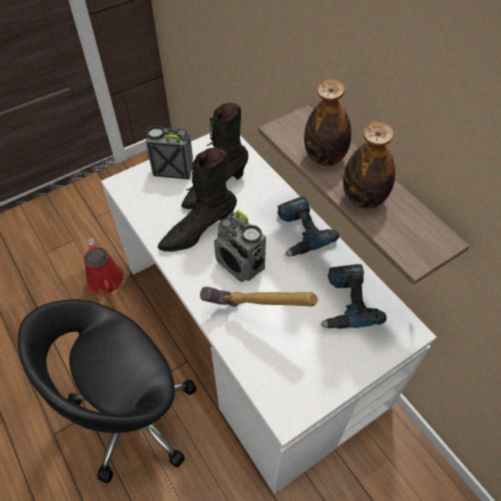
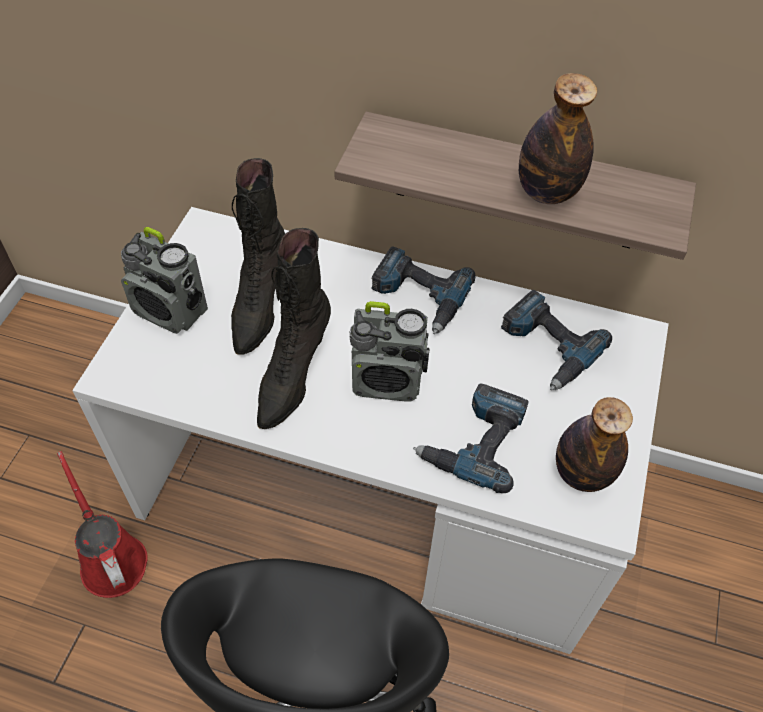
camera: 40 degrees left, 0 degrees up
red watering can [84,238,124,297] -> red watering can turned 150 degrees counterclockwise [57,451,148,598]
radio [146,126,193,179] -> radio turned 120 degrees counterclockwise [121,227,208,334]
hammer [200,287,318,307] -> power drill [413,383,529,493]
bottle [304,79,351,166] -> bottle moved to [556,397,633,492]

